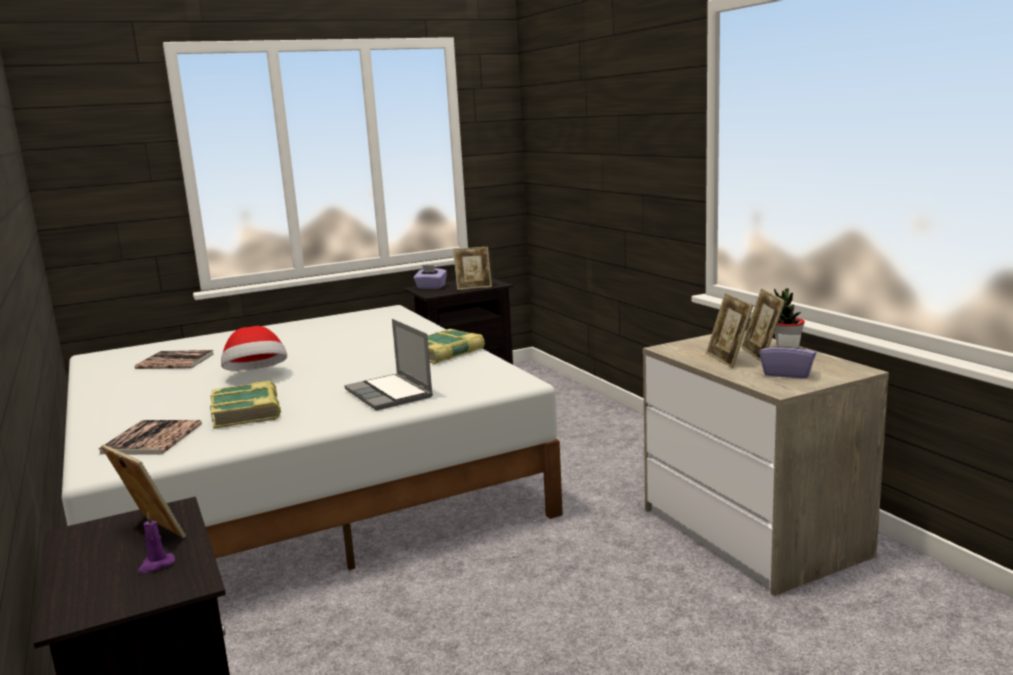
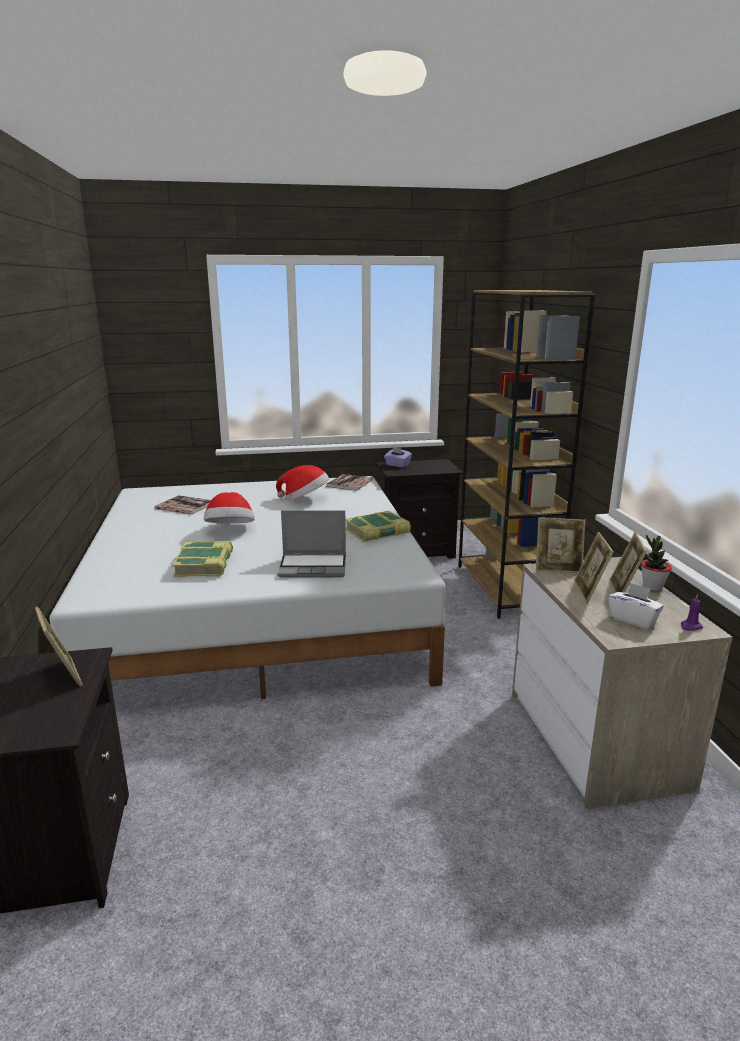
camera: 15 degrees right, 5 degrees up
book [99,420,202,455] -> book moved to [326,474,373,491]
purple candle [137,511,175,573] -> purple candle moved to [681,593,703,631]
laptop [344,319,433,411] -> laptop turned 75 degrees counterclockwise [277,510,346,578]
picture frame [453,247,492,290] -> picture frame moved to [536,517,586,573]
purple tissue box [759,333,816,379] -> white tissue box [608,583,664,629]
none -> hat [276,465,329,501]
none -> brown bookcase [458,290,595,619]

